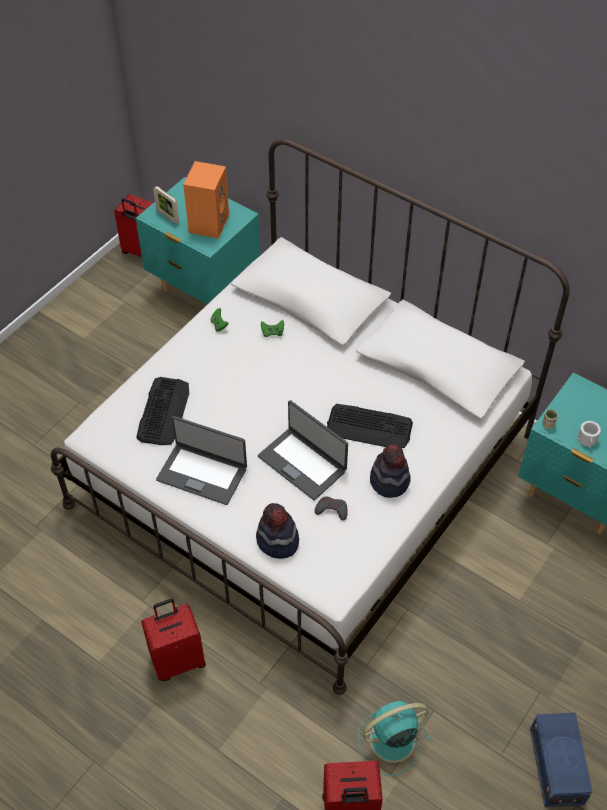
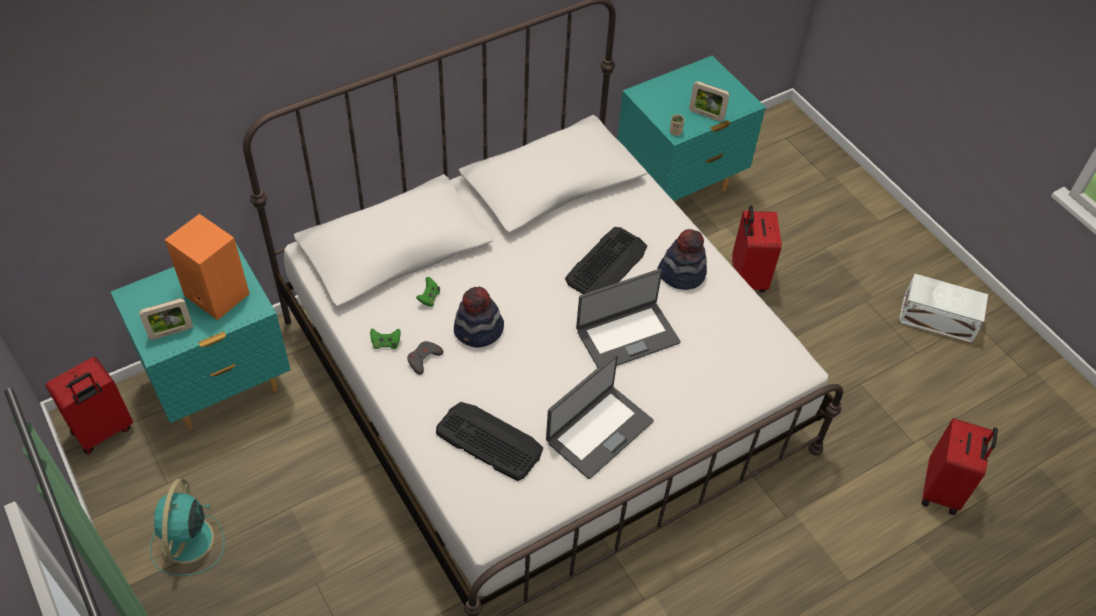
camera: 70 degrees left, 0 degrees up
red suitcase [141,599,206,681] -> red suitcase moved to [732,205,782,292]
hat [256,503,299,559] -> hat moved to [454,287,504,348]
grey game controller [315,496,348,520] -> grey game controller moved to [407,341,444,375]
turquoise fan [358,701,430,776] -> turquoise fan moved to [150,479,225,576]
blue storage box [530,712,593,808] -> white storage box [899,273,988,344]
white mug [577,421,601,448] -> picture frame [689,81,730,122]

